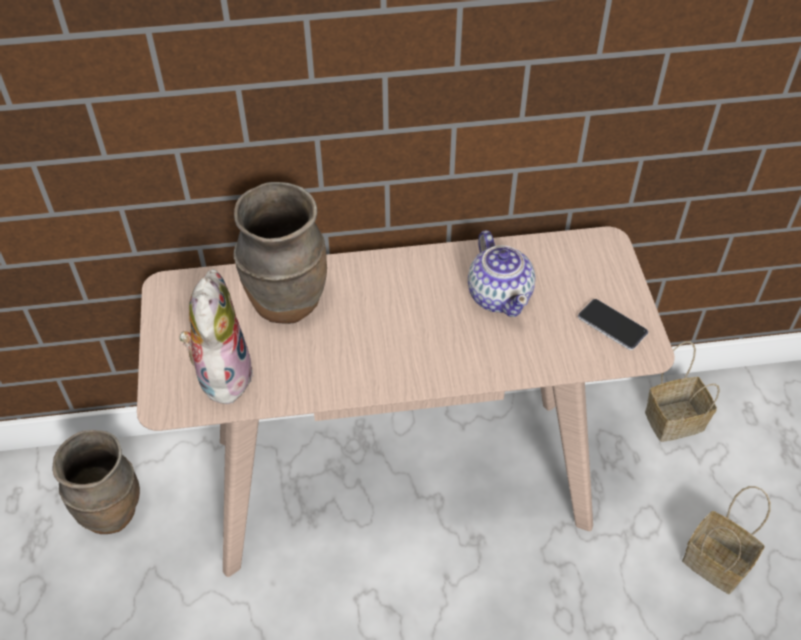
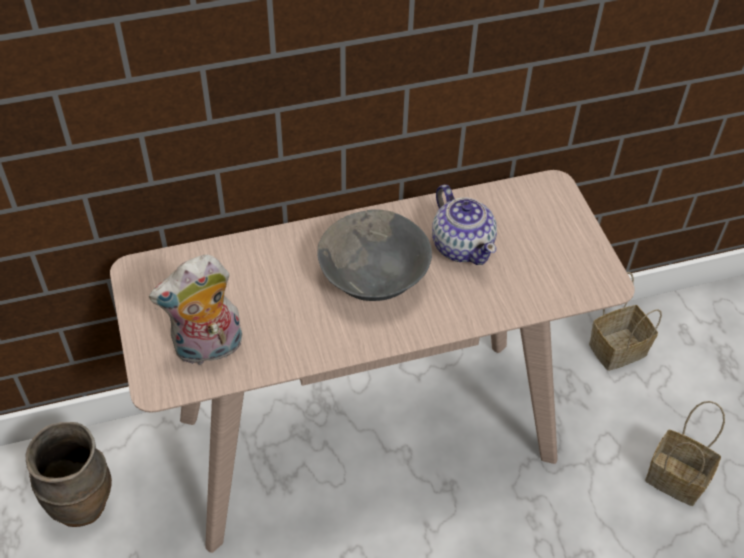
camera: 10 degrees left, 0 degrees up
plush toy [180,269,253,404] -> plush toy turned 105 degrees counterclockwise [149,255,242,365]
brown vase [234,182,327,324] -> none
phone [578,299,648,350] -> none
none -> grey bowl [318,209,432,301]

